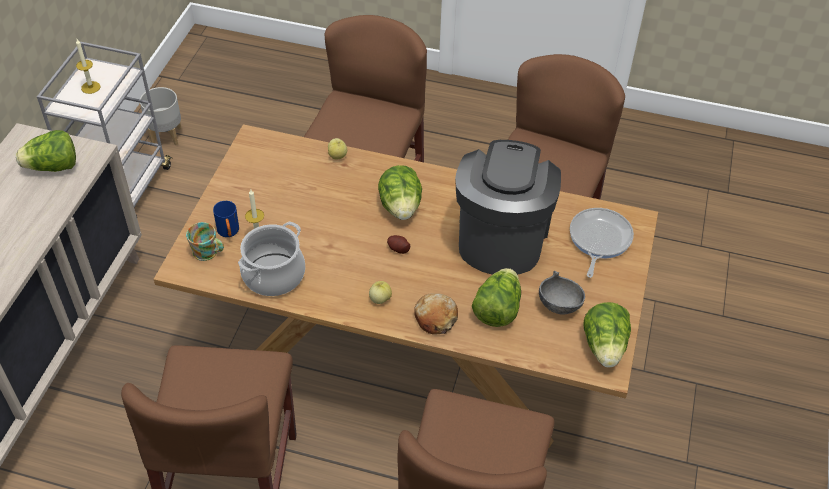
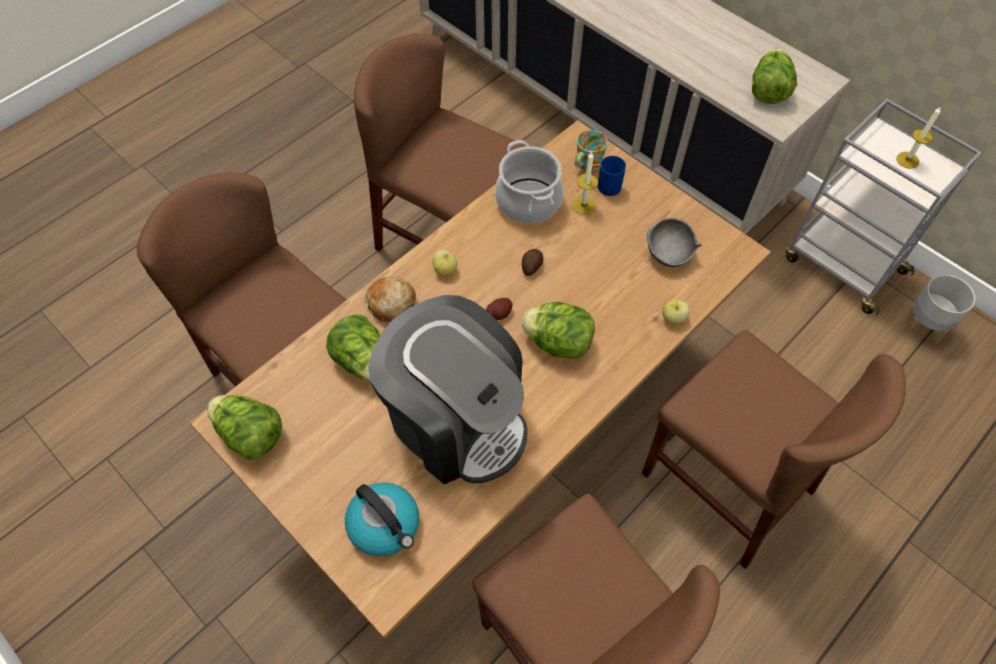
camera: 120 degrees right, 10 degrees up
grey bowl [539,271,585,315] -> grey bowl moved to [647,218,702,267]
frying pan [570,208,634,278] -> kettle [345,482,419,556]
none -> potato [522,249,543,276]

